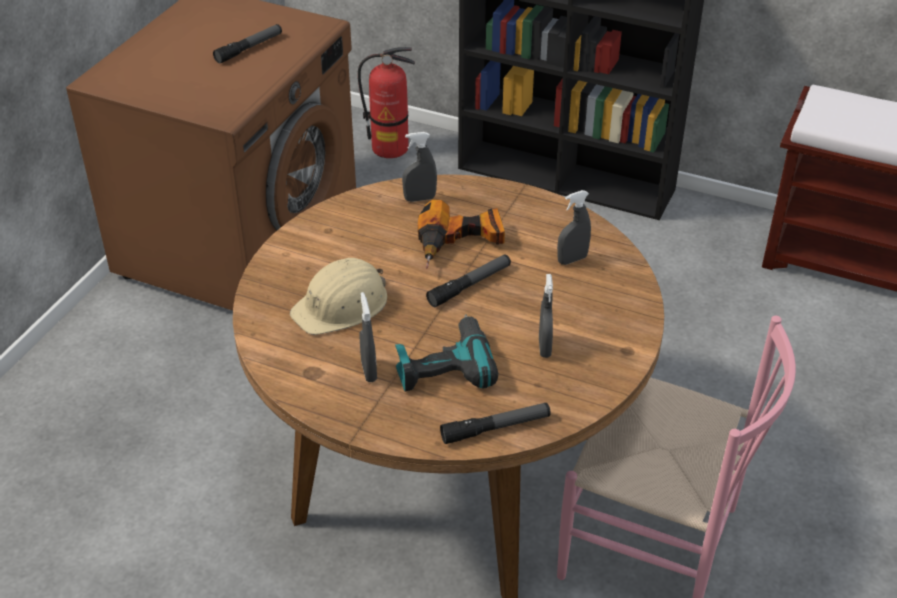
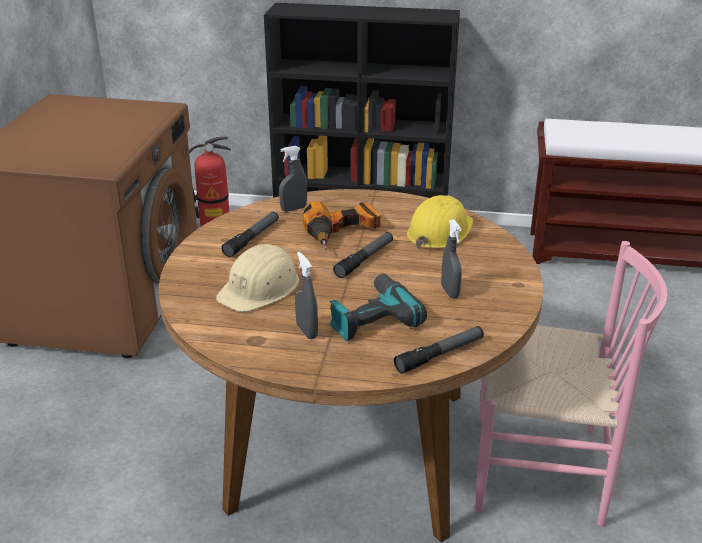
camera: 15 degrees left, 10 degrees down
flashlight [213,24,282,64] -> flashlight moved to [222,212,279,257]
grey spray bottle [557,190,591,265] -> yellow hard hat [407,195,474,249]

